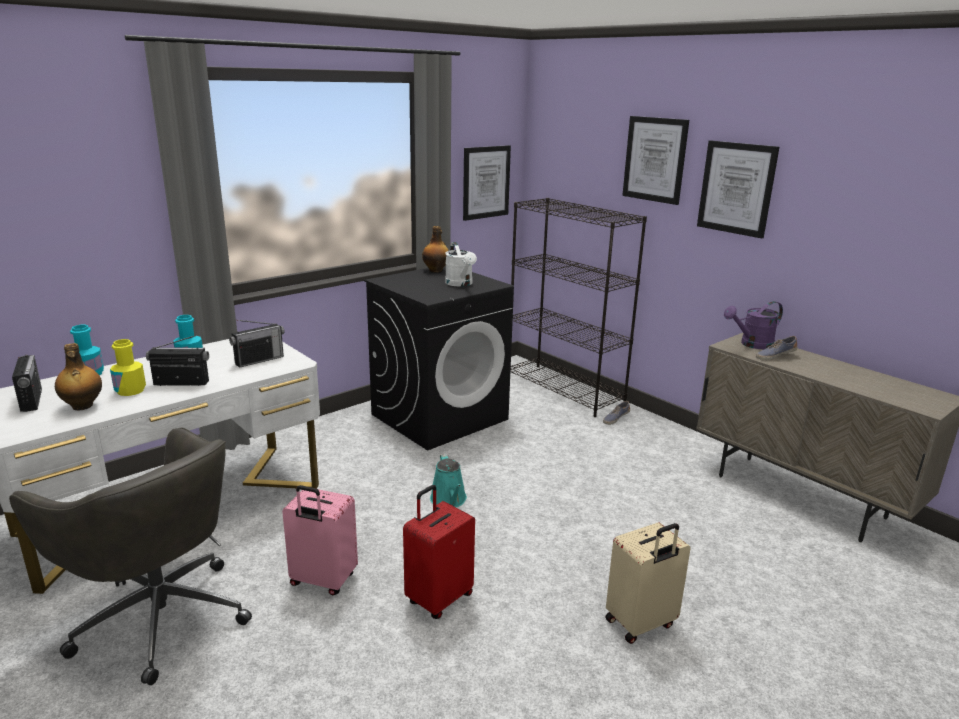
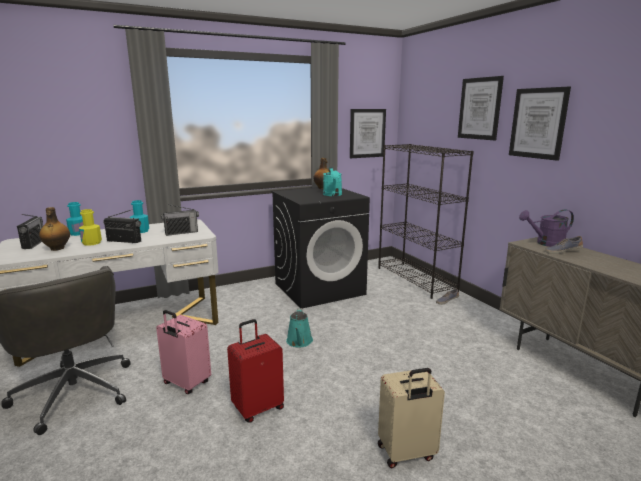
camera: 15 degrees right, 5 degrees down
white watering can [445,242,477,287] -> turquoise watering can [323,167,342,196]

